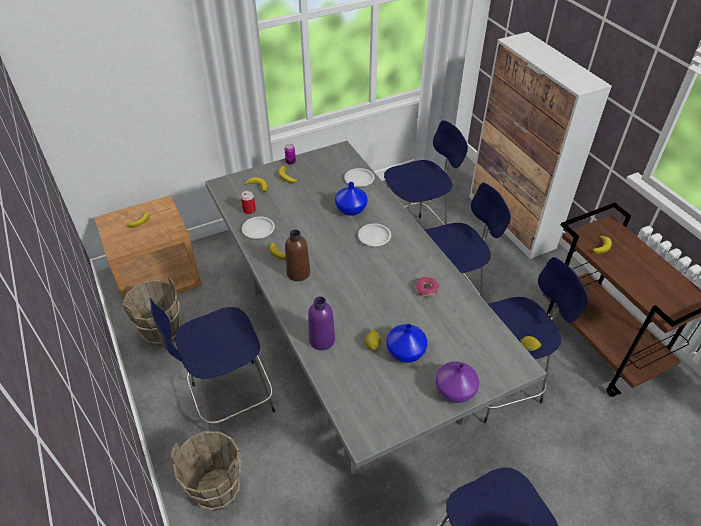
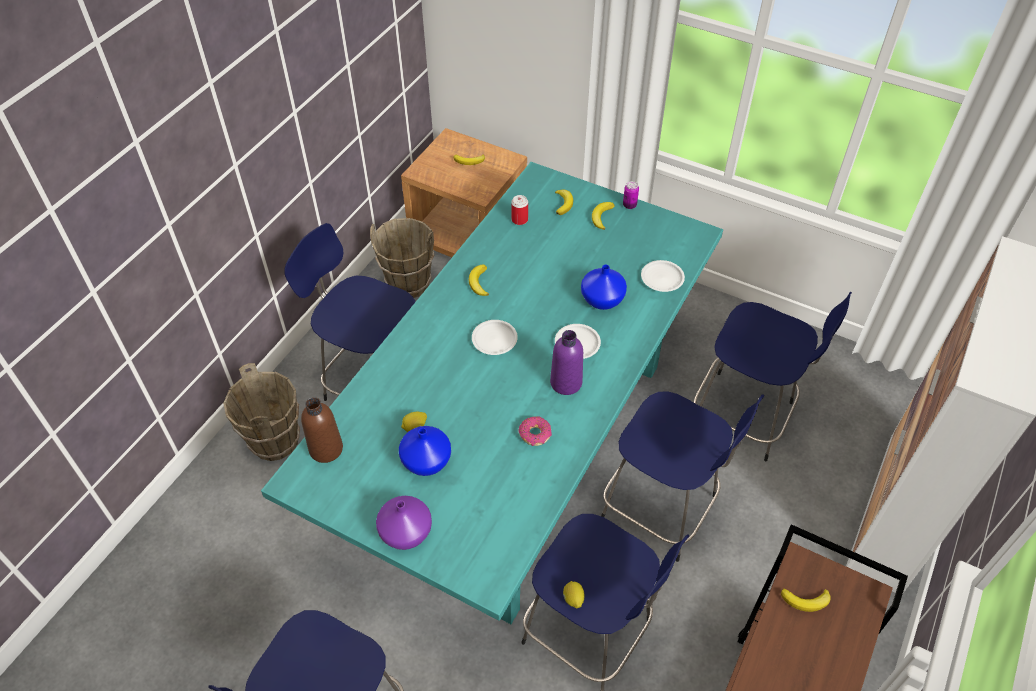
camera: 55 degrees right, 5 degrees up
grey dining table [205,141,547,478] -> turquoise dining table [261,162,723,624]
white plate [242,216,275,239] -> white plate moved to [472,320,518,355]
brown bottle [285,229,310,281] -> brown bottle moved to [301,397,343,463]
purple bottle [308,296,335,350] -> purple bottle moved to [550,330,583,395]

